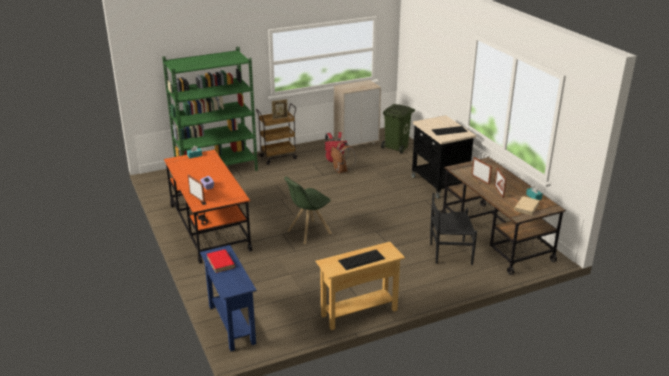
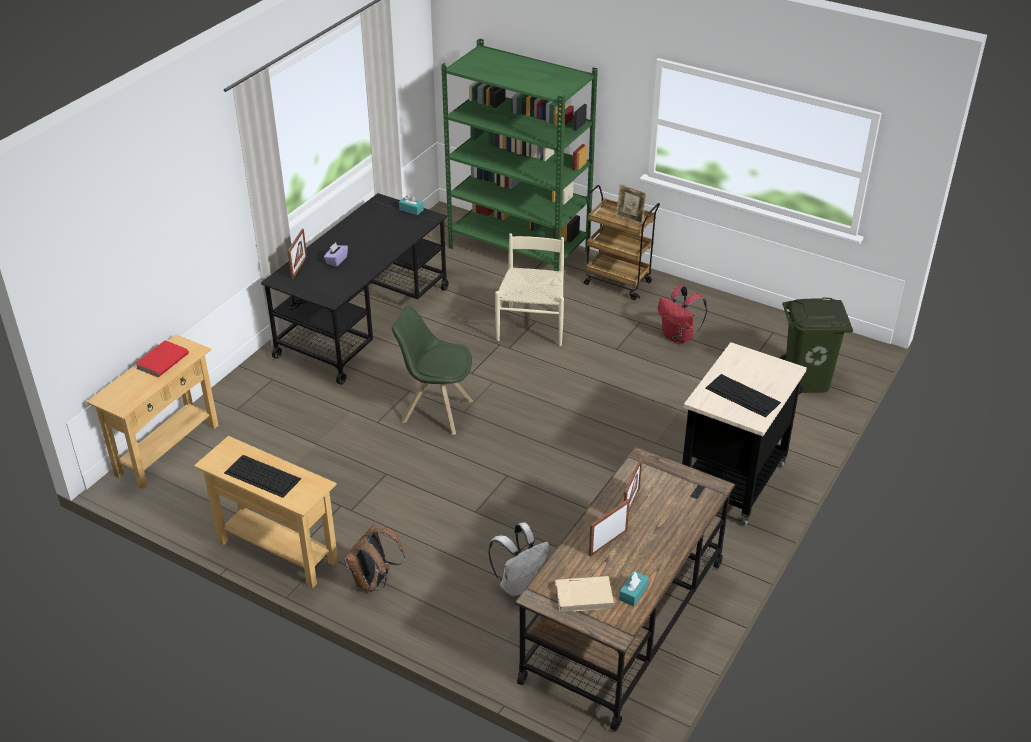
camera: 55 degrees right, 10 degrees up
orange desk [164,150,252,263] -> black desk [261,193,449,385]
blue console table [200,245,257,351] -> beige console table [86,334,218,489]
brown backpack [331,142,356,173] -> brown backpack moved to [344,524,405,592]
beige cabinet [334,80,381,146] -> none
black chair [430,193,477,265] -> white backpack [488,523,549,597]
none -> beige chair [495,233,564,346]

